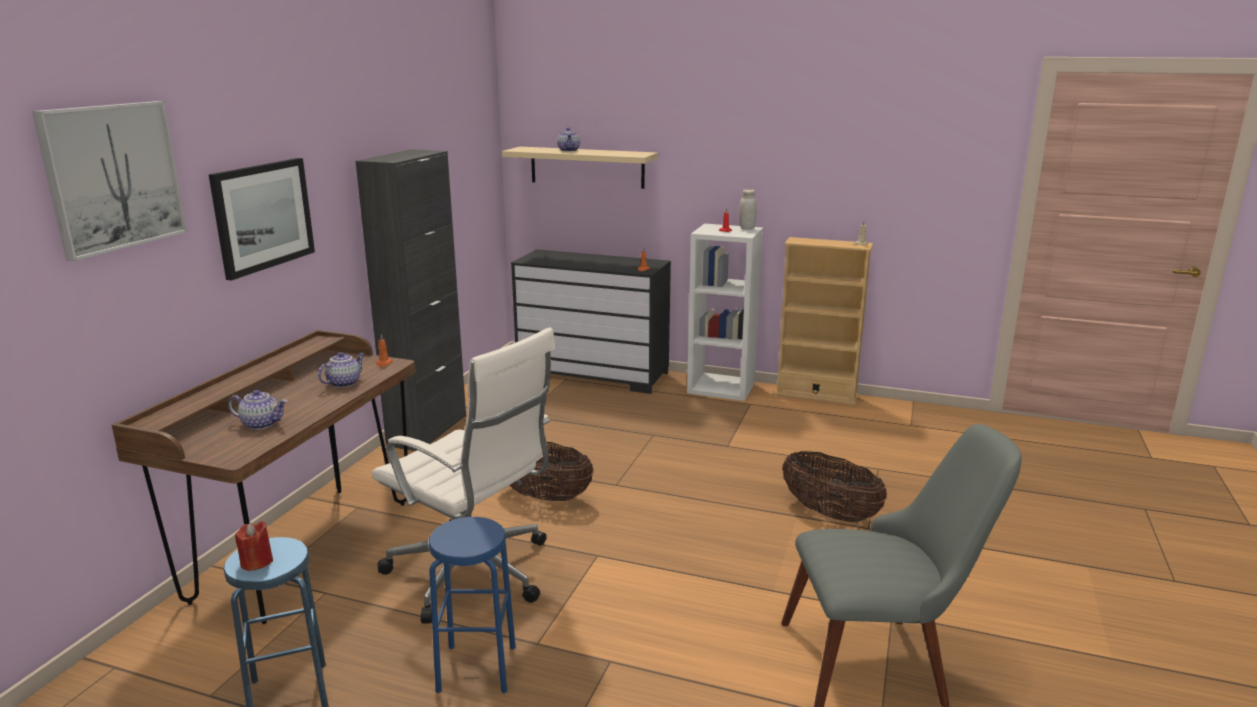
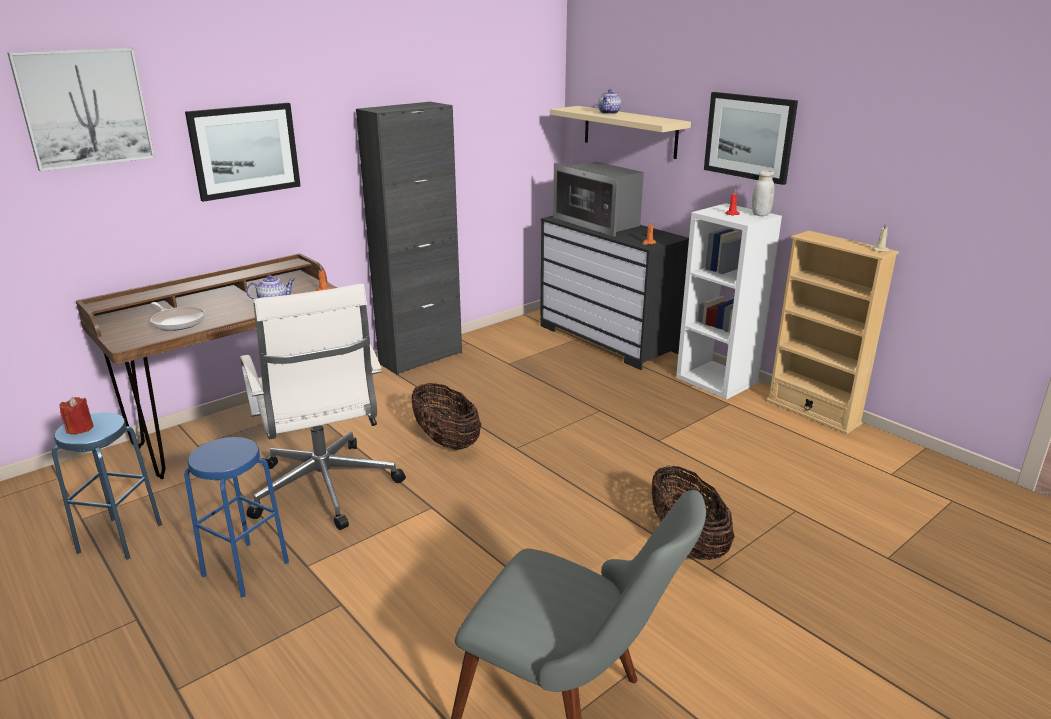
camera: 30 degrees right, 5 degrees up
teapot [228,390,287,430] -> frying pan [150,302,205,331]
none -> microwave [553,162,644,237]
none -> picture [704,92,798,185]

